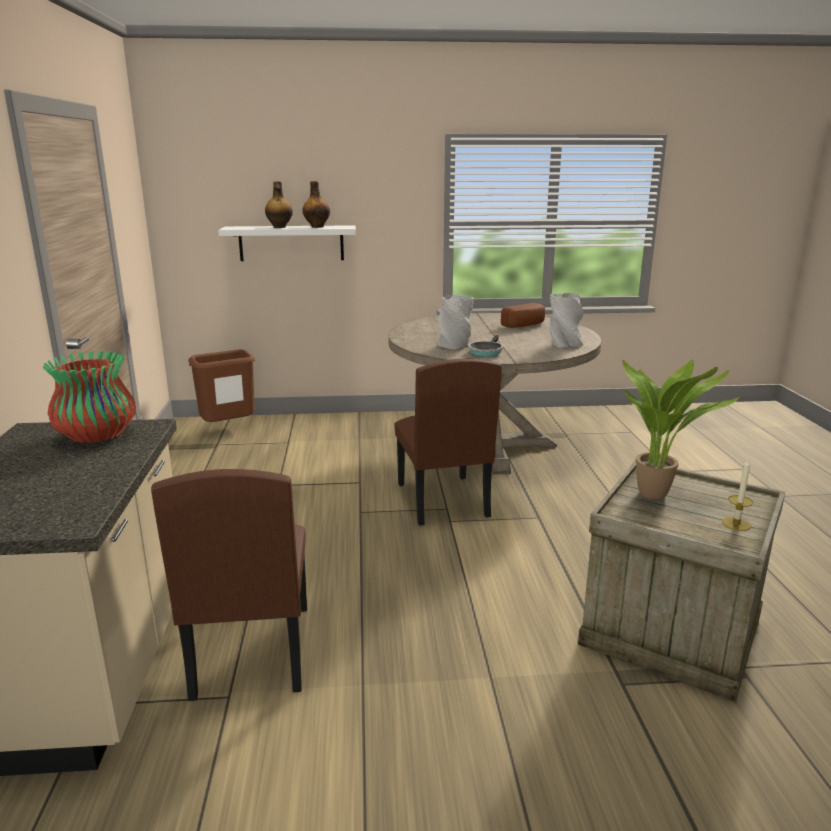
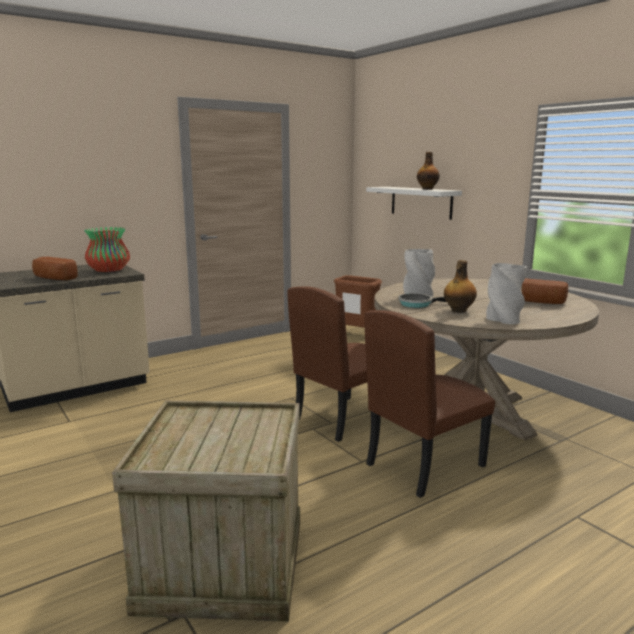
camera: 60 degrees right, 5 degrees down
brown chair [151,469,307,701] -> brown chair moved to [365,310,495,498]
bottle [265,181,293,228] -> bottle moved to [444,260,477,313]
potted plant [622,359,739,499] -> none
candle [722,459,753,531] -> none
none -> bread [32,257,78,280]

